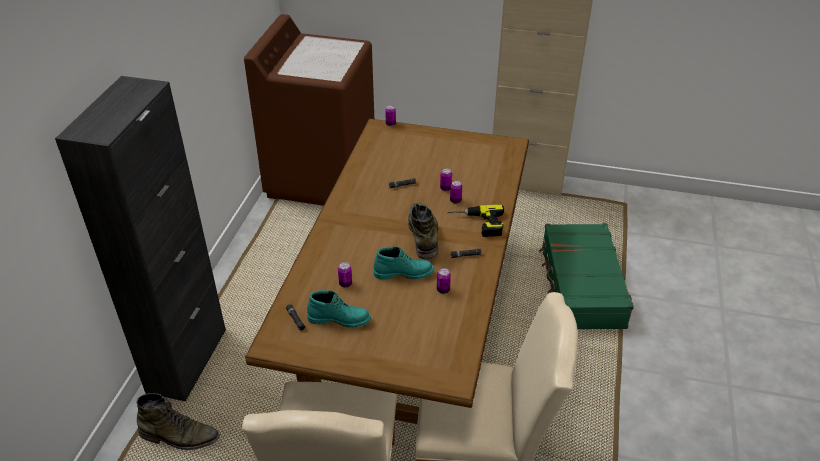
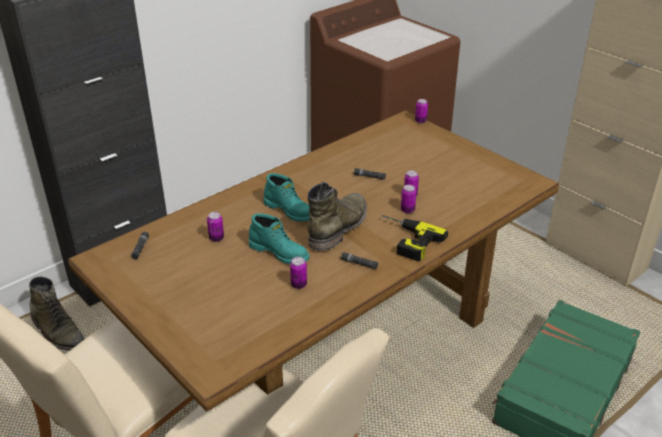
camera: 35 degrees right, 5 degrees down
turquoise boot [307,290,371,328] -> turquoise boot moved to [264,173,310,221]

